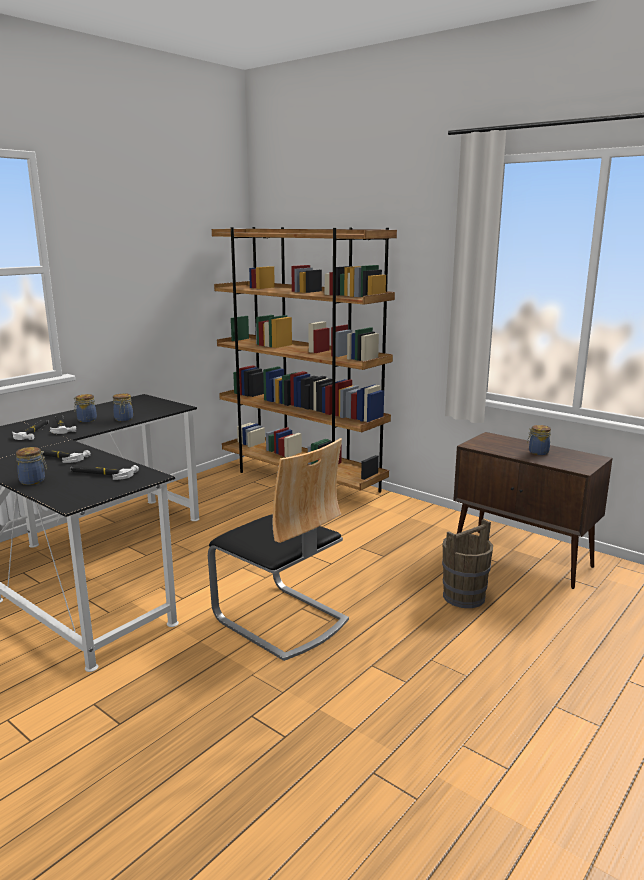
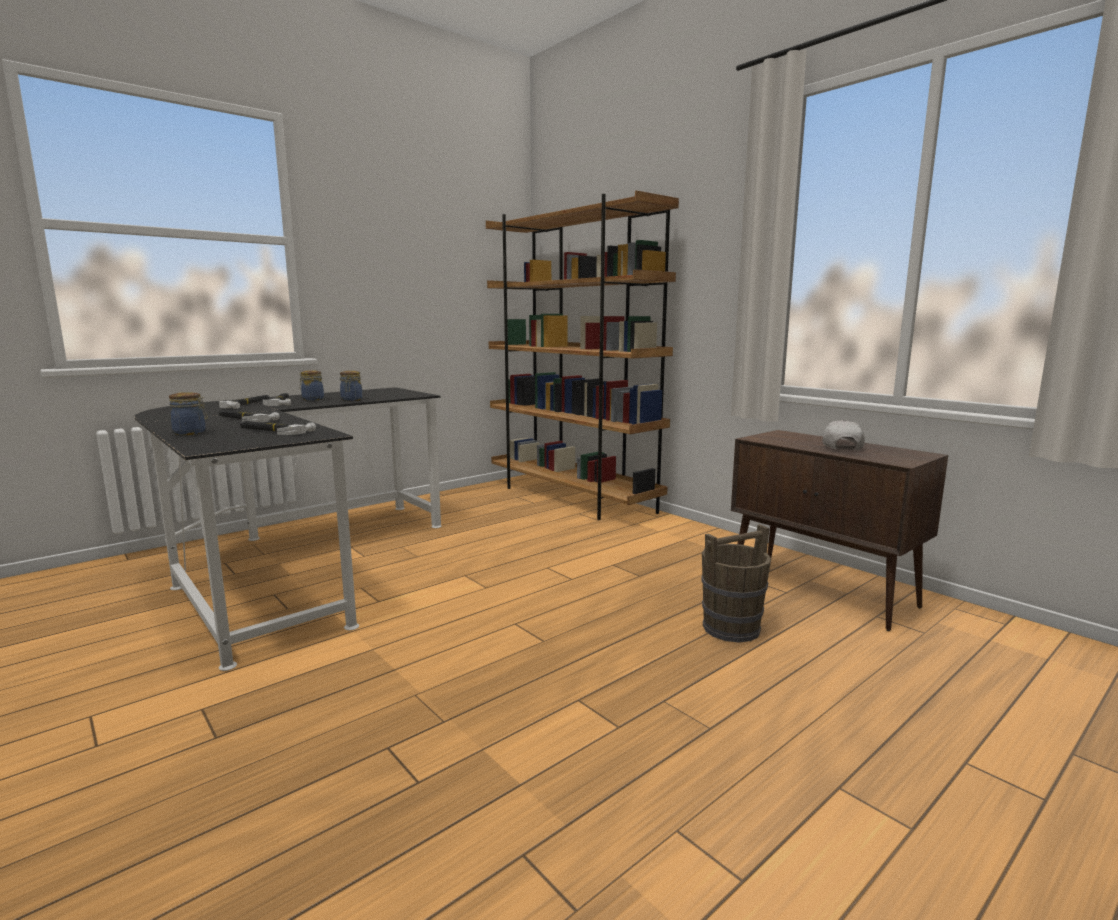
camera: 10 degrees right, 5 degrees down
chair [208,438,349,661] -> none
jar [527,425,551,455] -> white cap [822,420,865,450]

